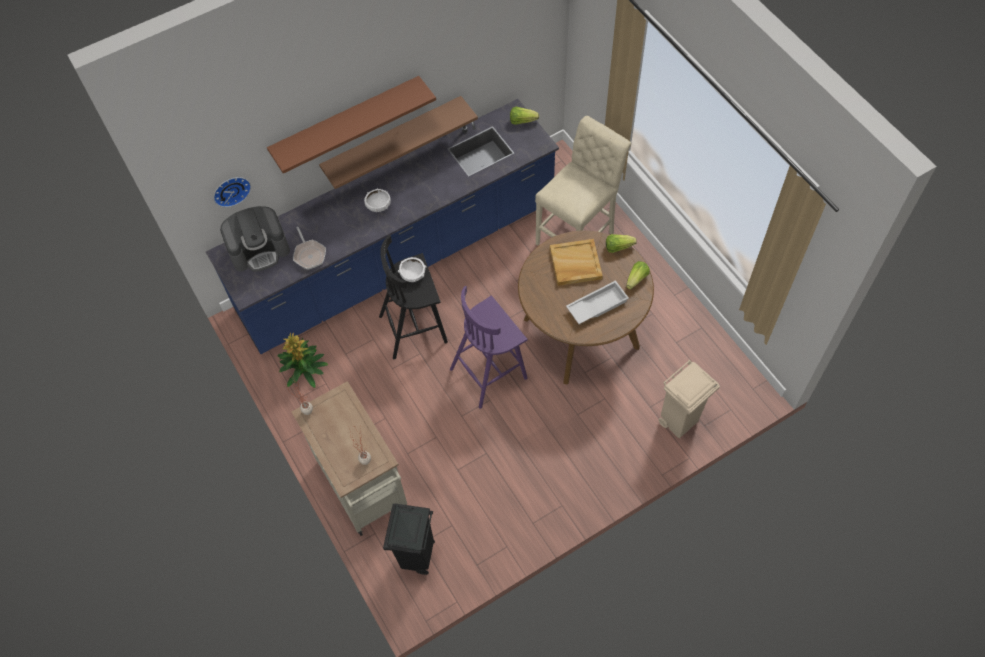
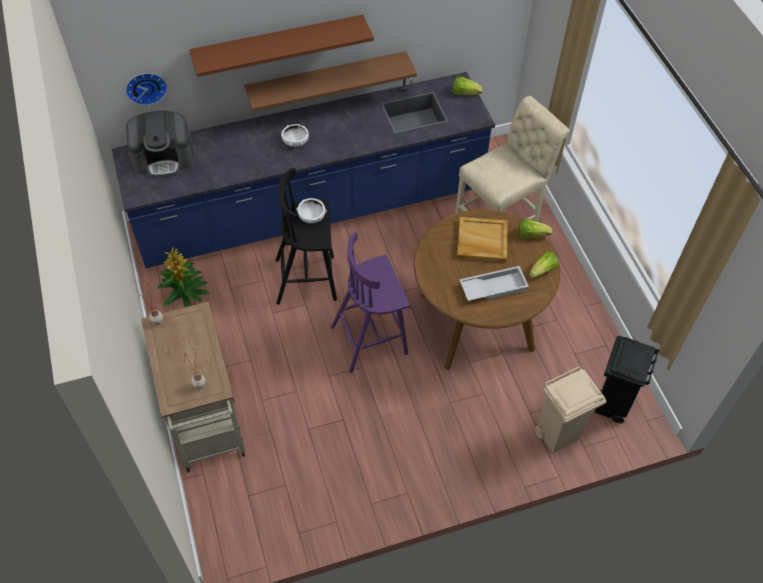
camera: 10 degrees right, 5 degrees down
frying pan [293,227,326,270] -> none
black trash can [383,504,435,575] -> black trash can moved to [595,336,660,424]

